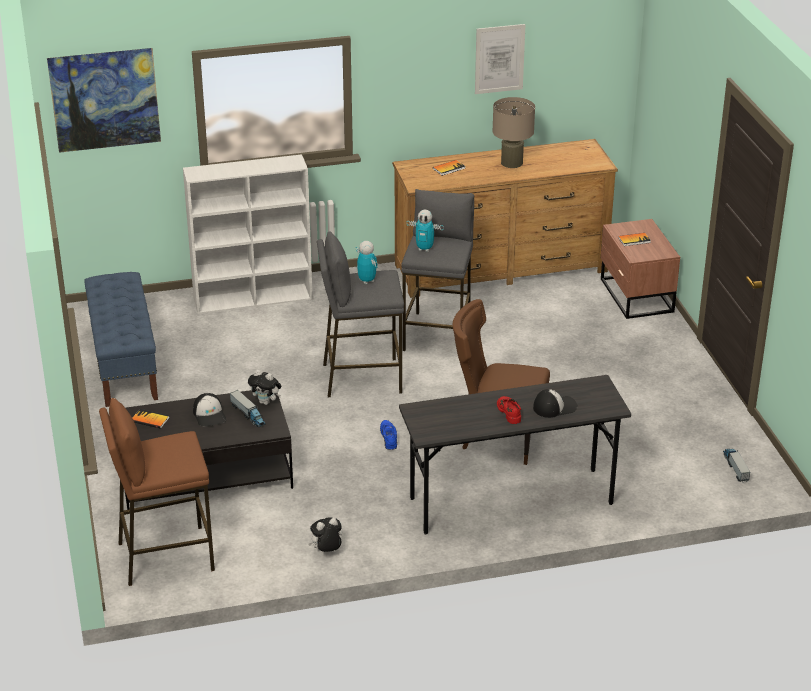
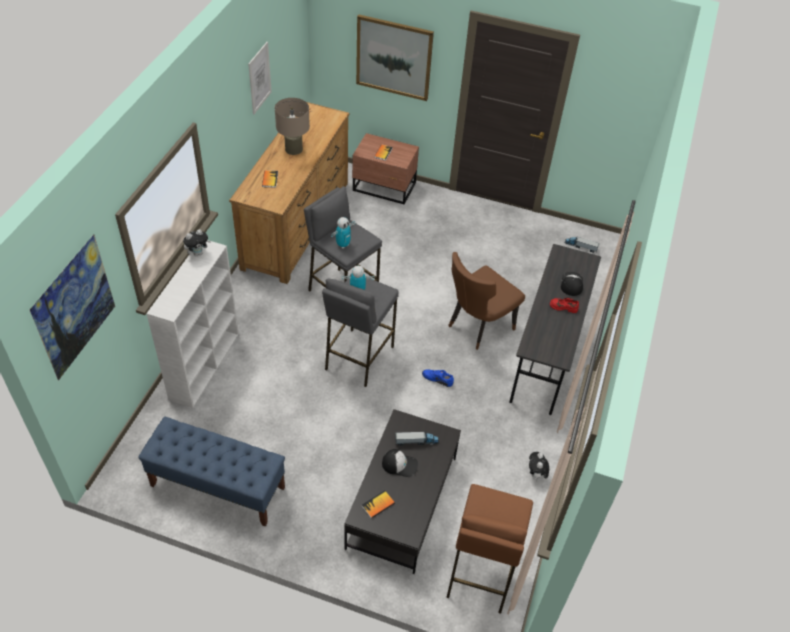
camera: 60 degrees left, 15 degrees up
plush toy [248,370,281,405] -> plush toy moved to [183,229,211,256]
none -> picture [356,14,434,101]

